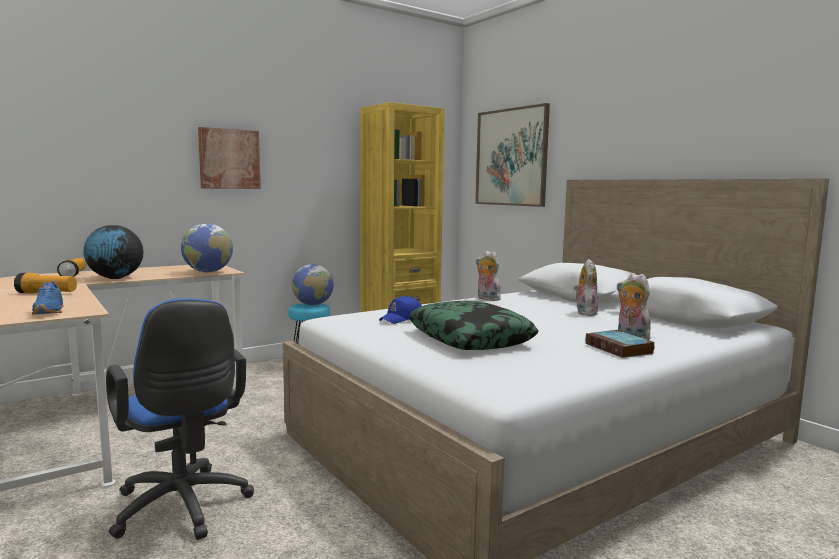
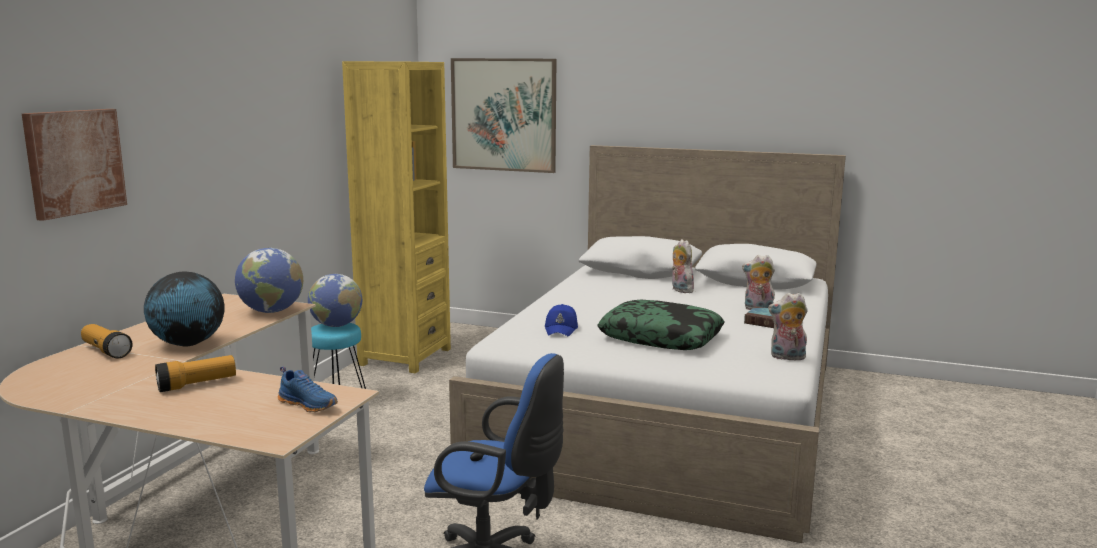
camera: 35 degrees left, 5 degrees up
picture [198,127,261,189] -> picture moved to [22,109,127,221]
plush toy [476,251,501,301] -> plush toy moved to [768,293,808,360]

